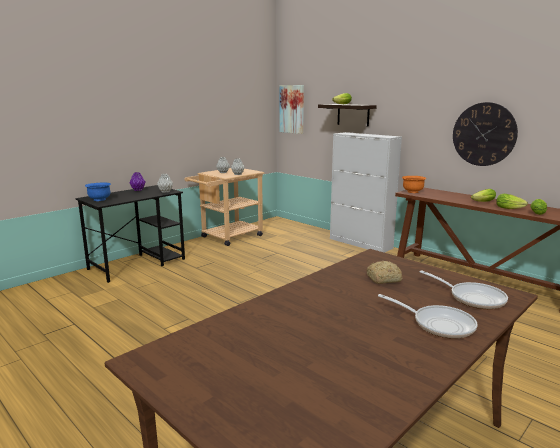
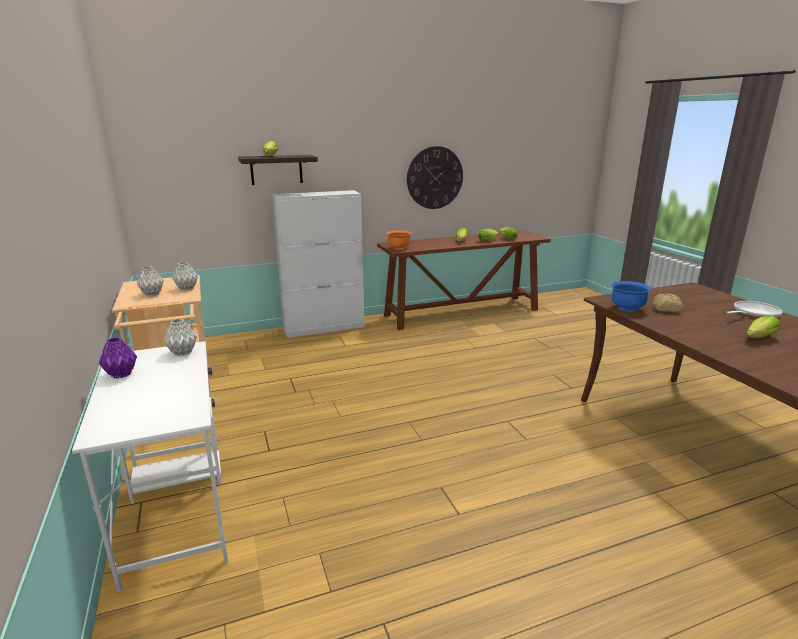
camera: 65 degrees left, 5 degrees up
black desk [75,185,185,283] -> white desk [72,341,228,592]
blue bowl [85,183,111,201] -> blue bowl moved to [611,281,652,312]
picture [279,85,304,134] -> none
frying pan [420,270,508,309] -> none
none -> lettuce [746,315,780,338]

